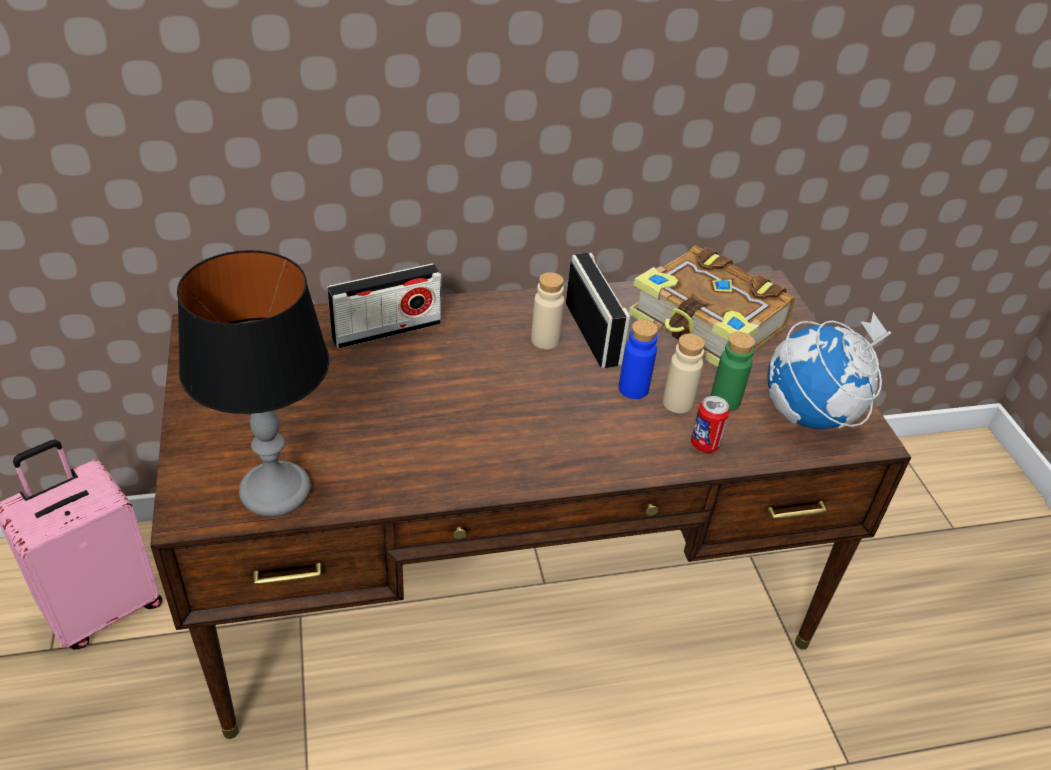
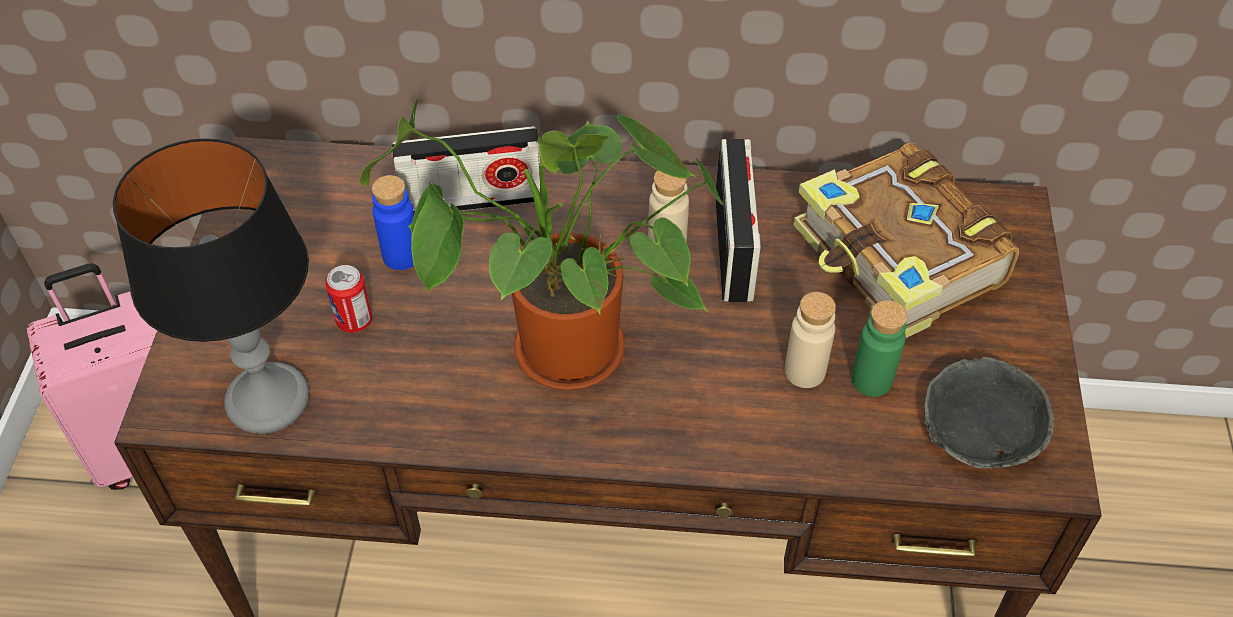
camera: 20 degrees right, 10 degrees up
blue bottle [619,320,658,399] -> blue bottle moved to [372,175,414,270]
can [691,396,730,453] -> can moved to [325,265,372,333]
globe [768,312,891,430] -> grey bowl [925,357,1054,469]
none -> potted plant [359,95,724,390]

